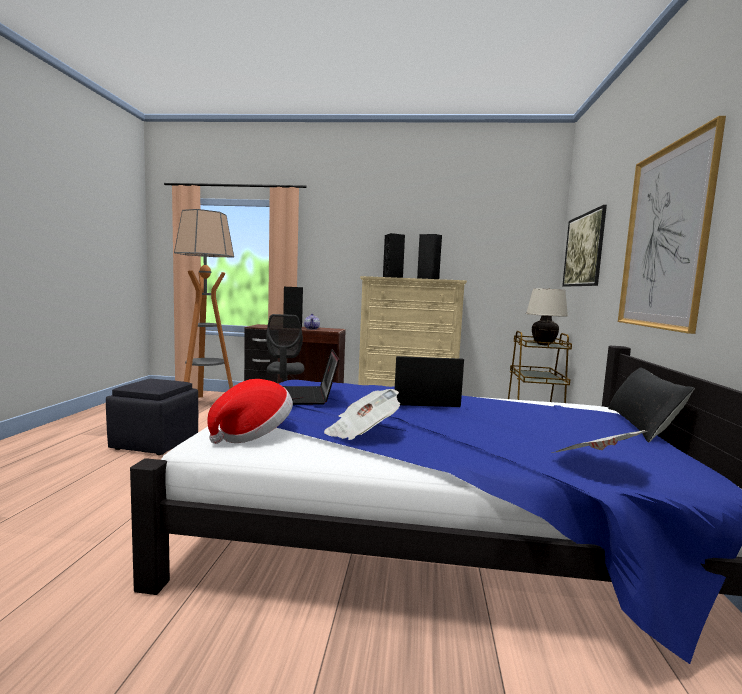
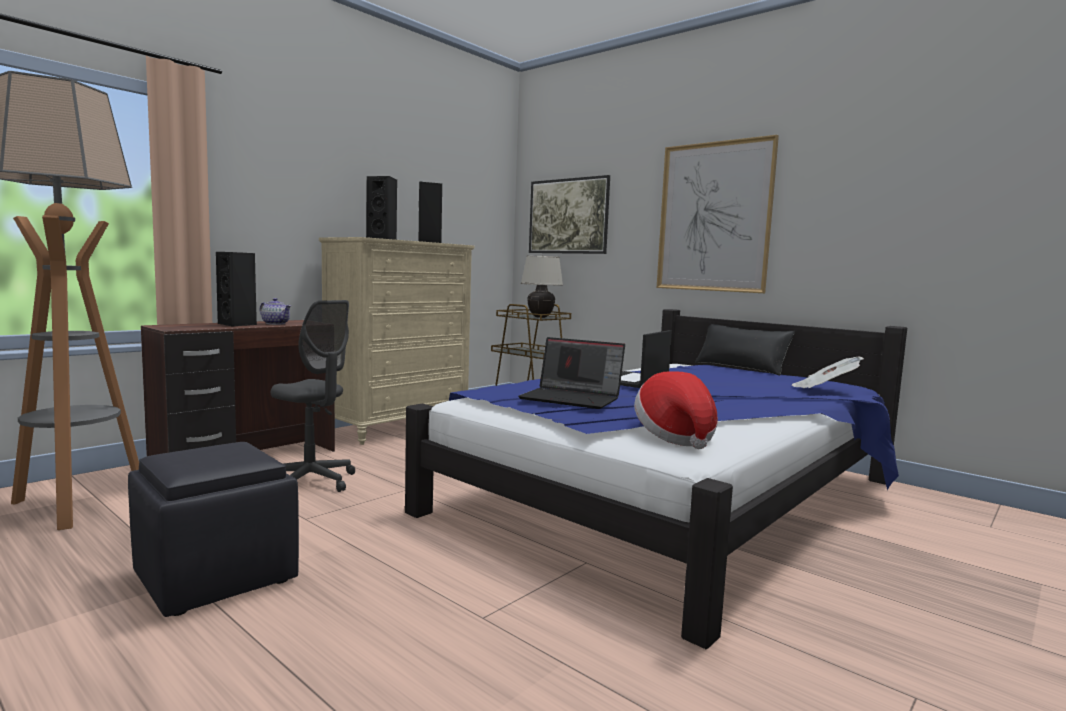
camera: 55 degrees left, 0 degrees up
newspaper [324,389,400,440] -> none

